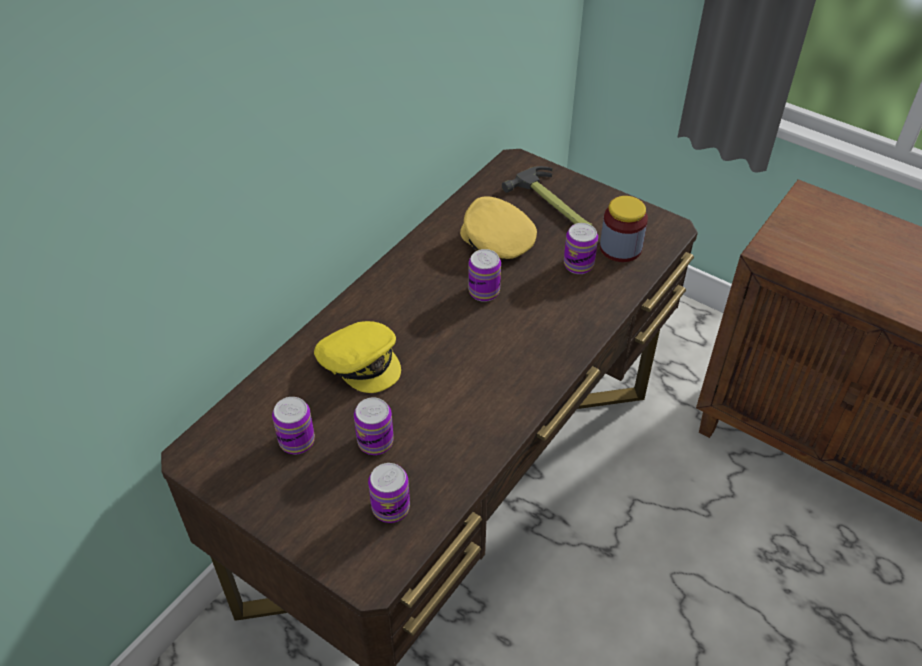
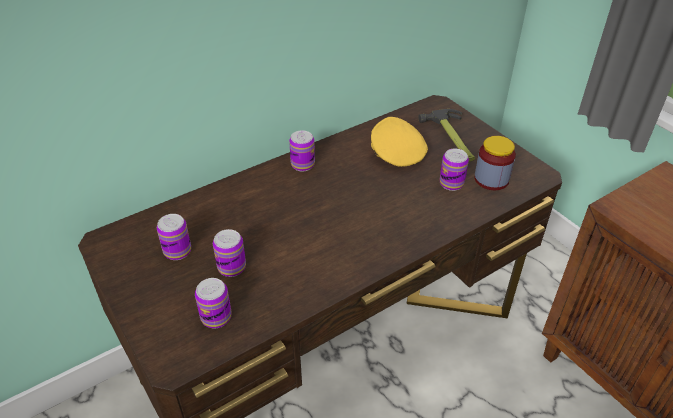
camera: 20 degrees right, 5 degrees down
yellow cap [314,321,401,393] -> none
can [468,249,501,302] -> can moved to [289,130,315,171]

